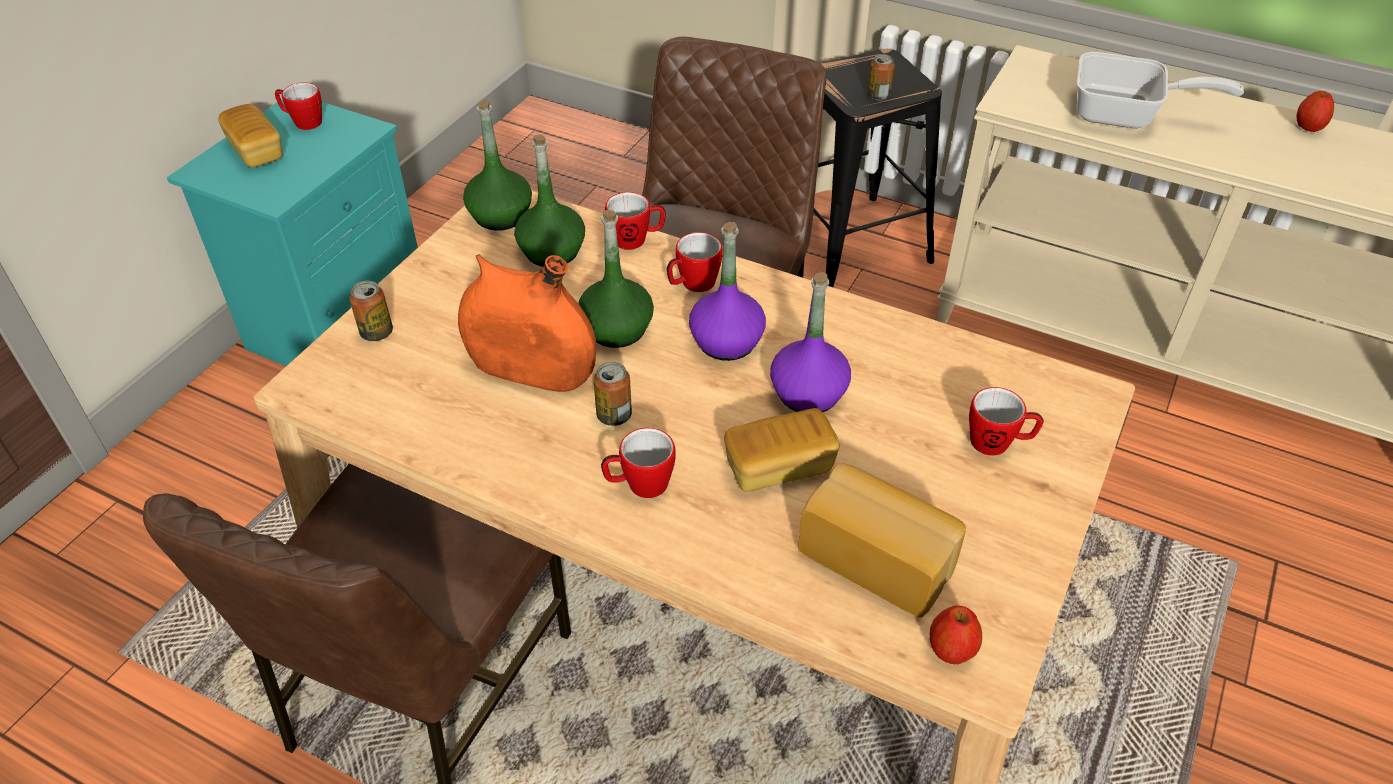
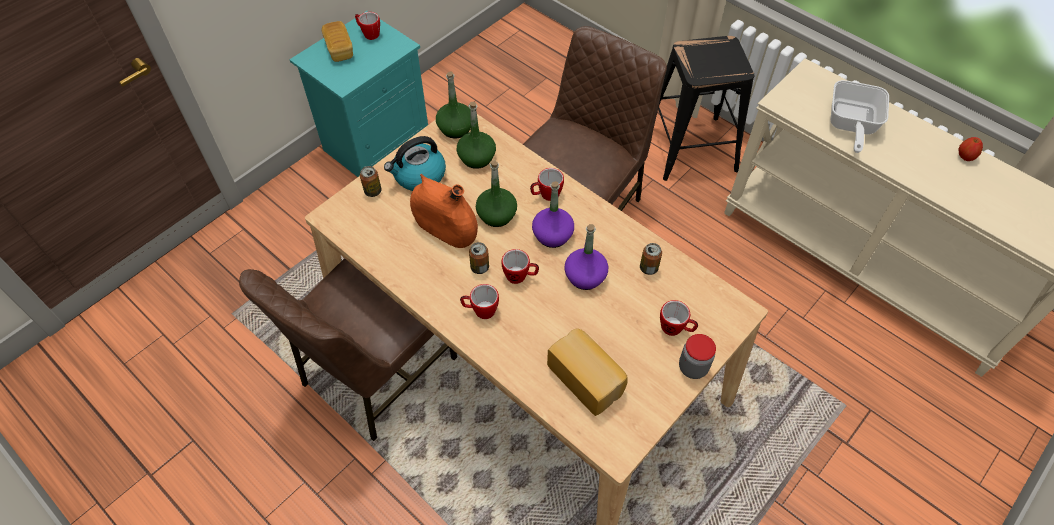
camera: 15 degrees right, 10 degrees up
mug [605,192,666,250] -> mug moved to [501,249,539,284]
bread [724,408,840,492] -> none
can [867,54,895,101] -> can moved to [640,243,662,275]
apple [929,606,982,664] -> none
frying pan [1077,52,1244,128] -> frying pan turned 75 degrees clockwise [830,80,889,153]
none -> kettle [384,136,446,191]
none -> jar [679,334,716,379]

